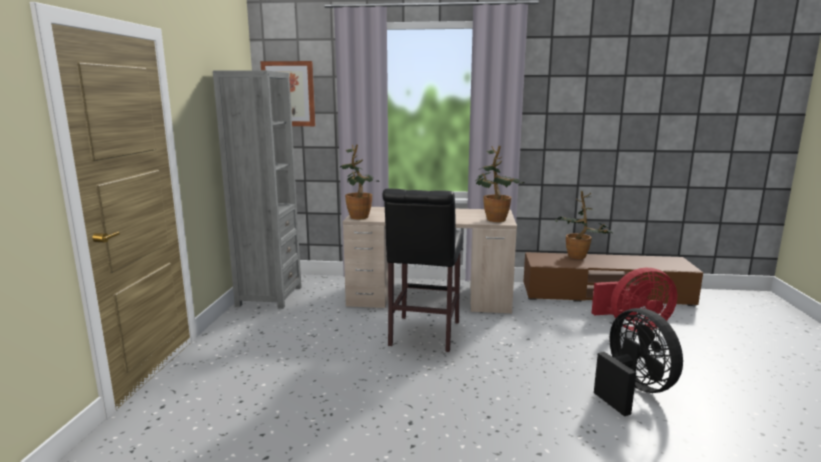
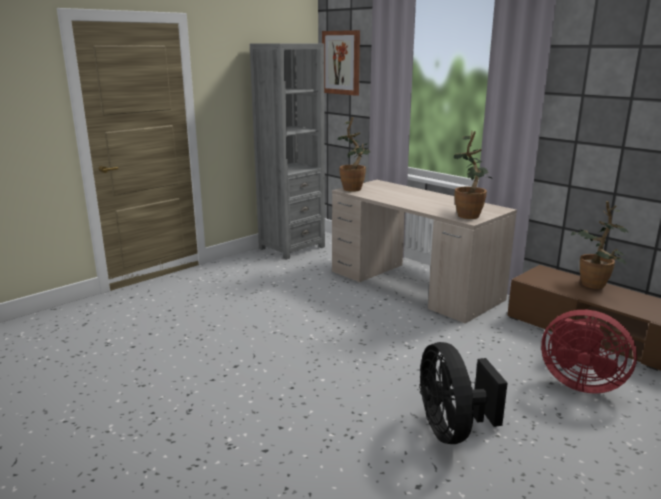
camera: 40 degrees right, 5 degrees up
black stool [382,189,463,352] -> none
black fan [594,308,683,416] -> black fan turned 150 degrees clockwise [419,342,508,444]

